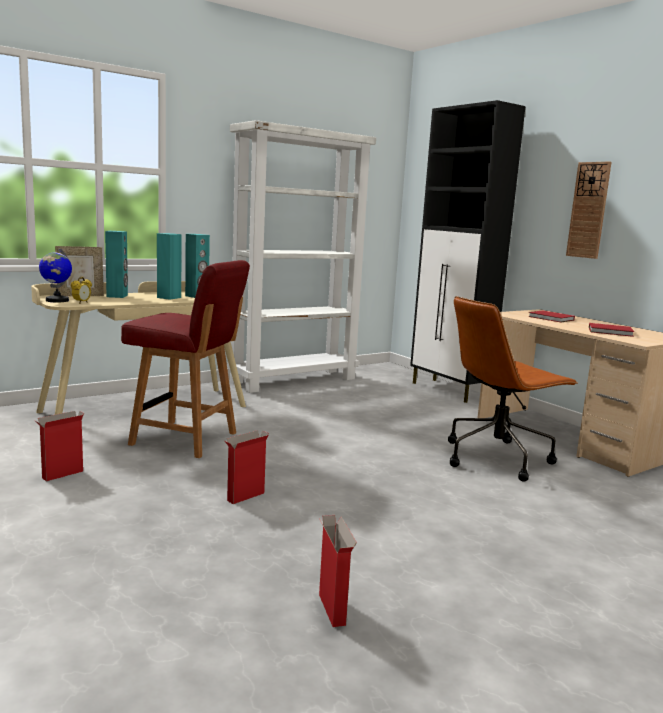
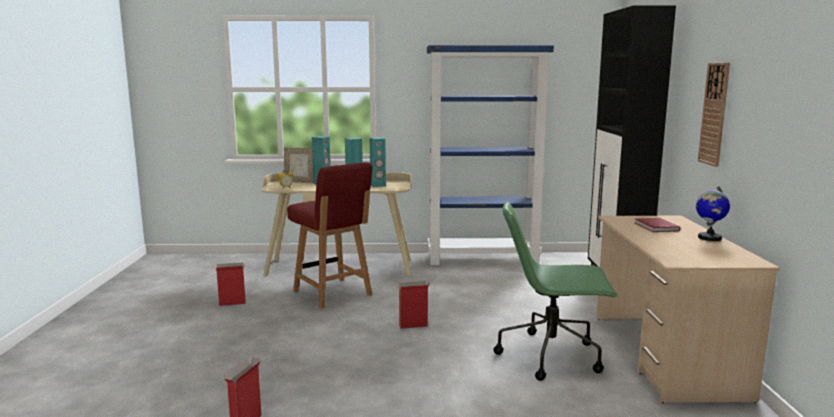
camera: 35 degrees right, 0 degrees up
globe [39,248,72,302] -> globe moved to [696,186,730,241]
cardboard box [225,430,269,504] -> cardboard box moved to [396,281,430,329]
white bookcase [227,120,376,393] -> blue bookcase [427,45,554,265]
brown office chair [448,296,578,482] -> green office chair [494,201,618,381]
red book [589,323,634,337] -> none

